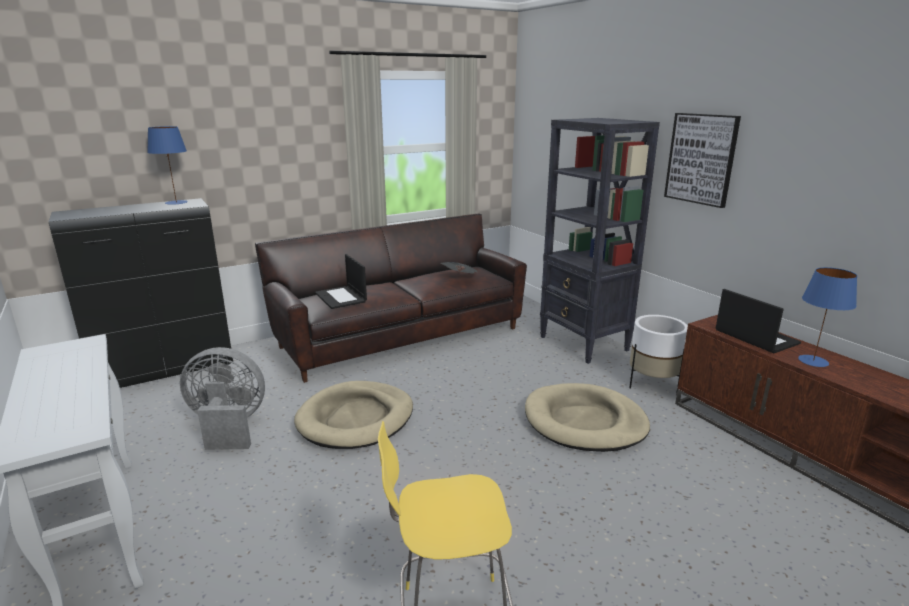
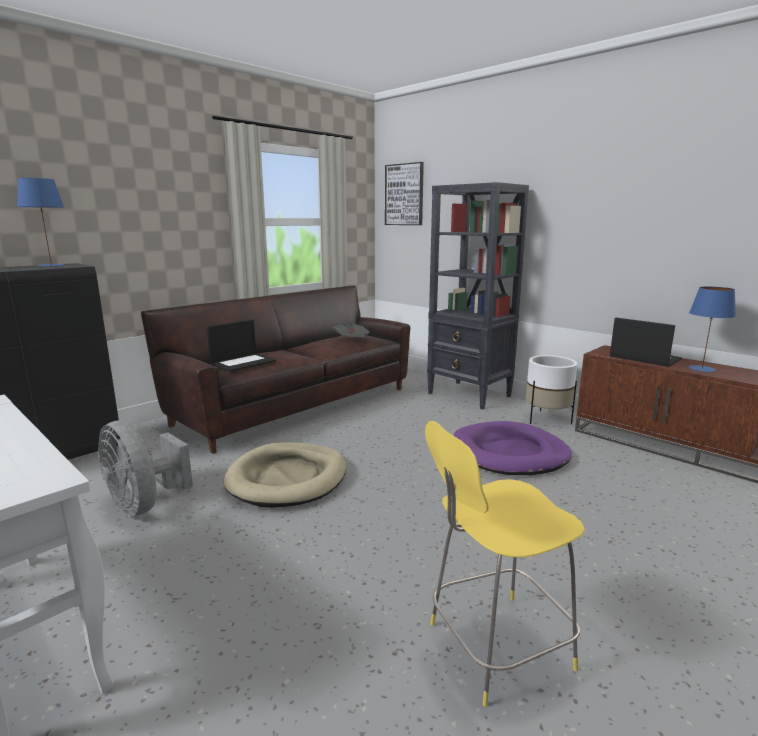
camera: 15 degrees left, 5 degrees down
grey fan [180,347,265,450] -> grey fan turned 120 degrees counterclockwise [98,420,193,516]
laptop [315,254,367,309] -> laptop turned 90 degrees counterclockwise [207,320,276,372]
beige dog bed [525,383,650,452] -> purple dog bed [453,421,572,475]
picture [664,113,741,208] -> picture moved to [385,162,424,225]

